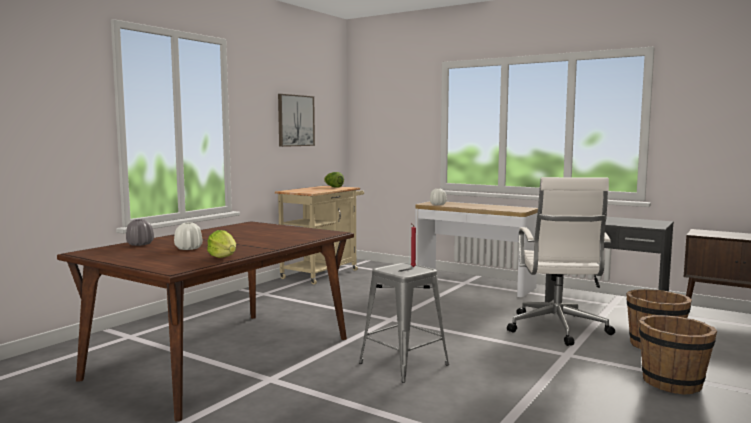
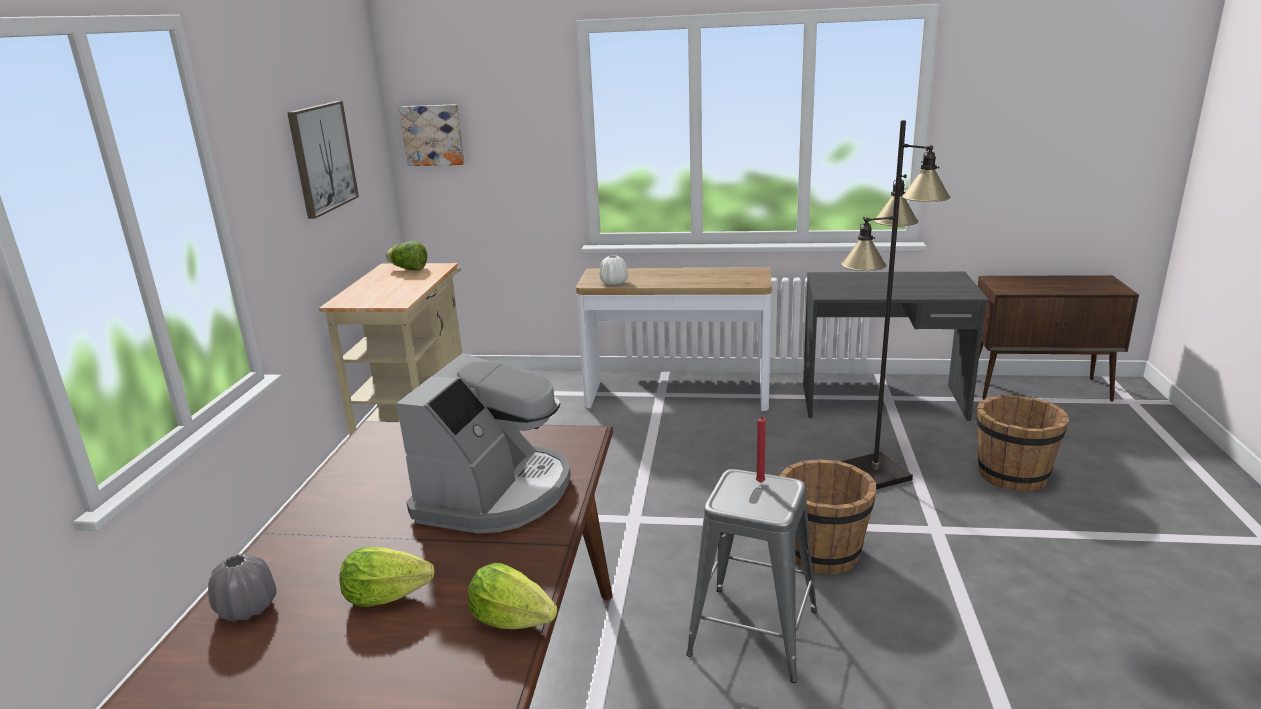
camera: 25 degrees left, 15 degrees up
white vase [174,222,202,250] -> lettuce [340,547,435,607]
white office chair [507,177,615,346] -> black floor lamp [841,120,951,489]
brown bucket [639,315,717,395] -> brown bucket moved to [779,459,877,574]
none -> coffee machine [396,353,571,534]
none -> picture [399,104,465,166]

